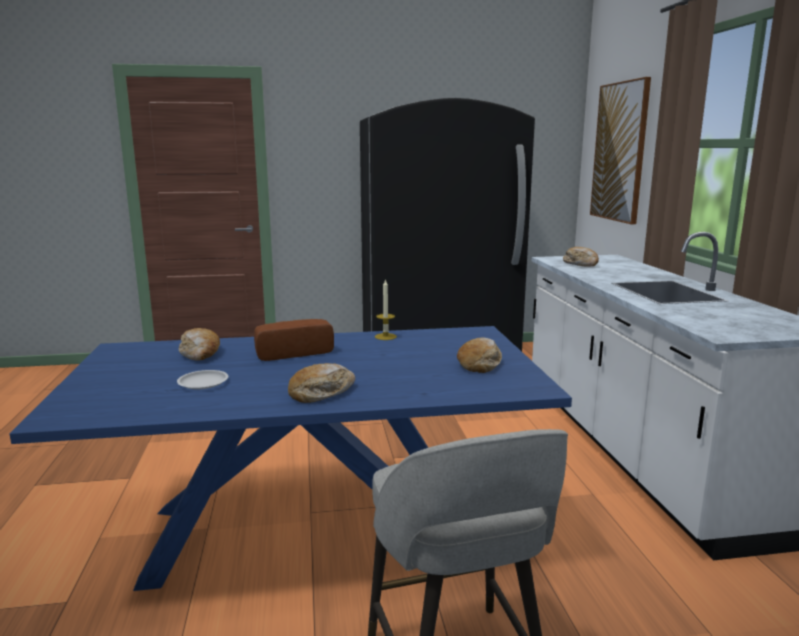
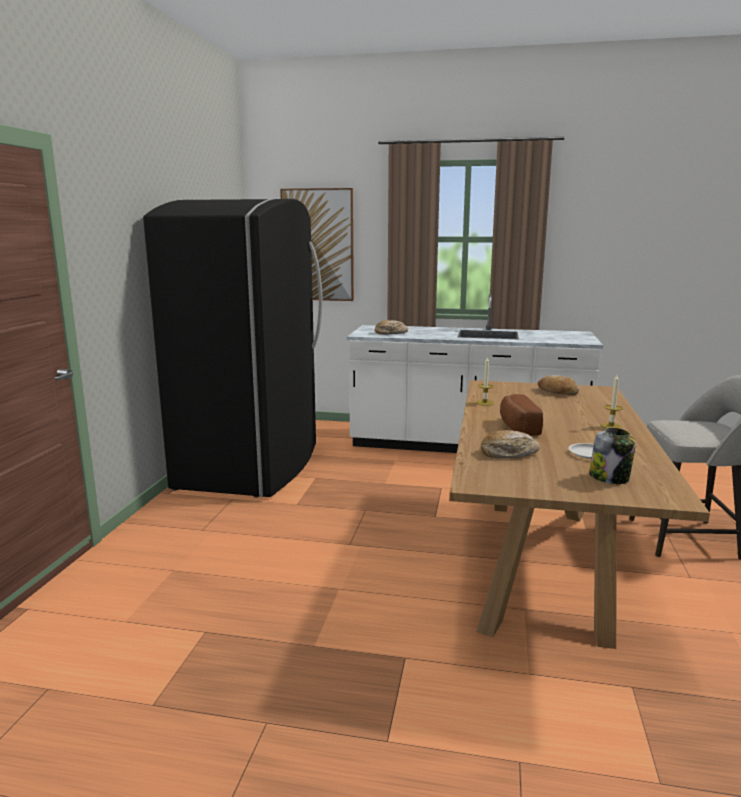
camera: 70 degrees left, 0 degrees up
blue dining table [10,326,572,591] -> brown dining table [449,380,710,649]
bread [288,363,355,403] -> candle [601,375,623,429]
none -> jar [589,428,636,484]

